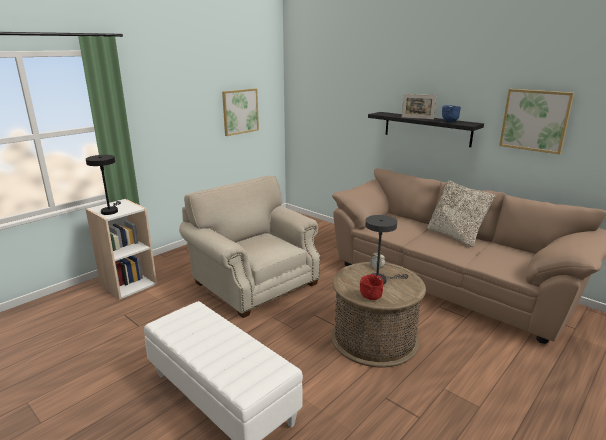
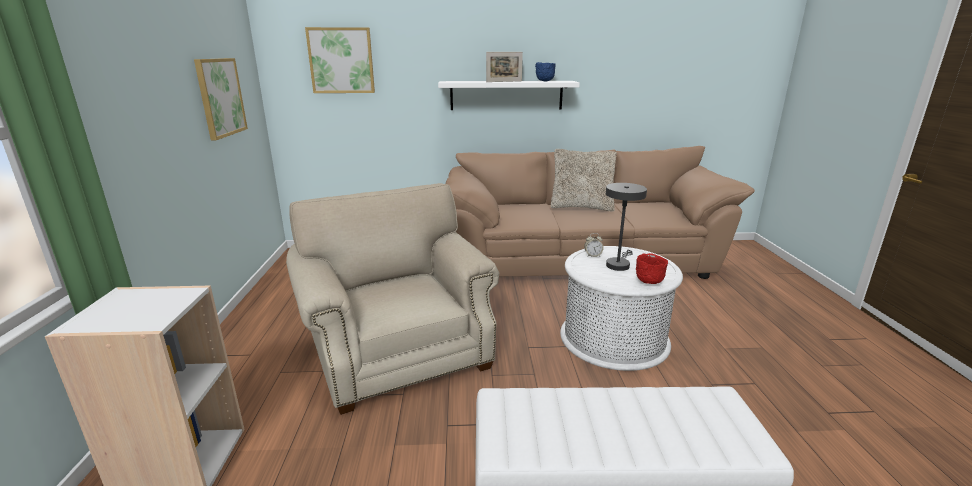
camera: 45 degrees left, 0 degrees up
black table lamp [86,155,121,215] -> none
beige armchair [179,175,320,318] -> beige armchair turned 60 degrees clockwise [286,183,499,415]
brown coffee table [331,262,426,367] -> white coffee table [560,246,683,371]
black shelf [368,112,484,147] -> white shelf [438,81,580,110]
picture [499,89,574,155] -> picture moved to [305,27,375,93]

